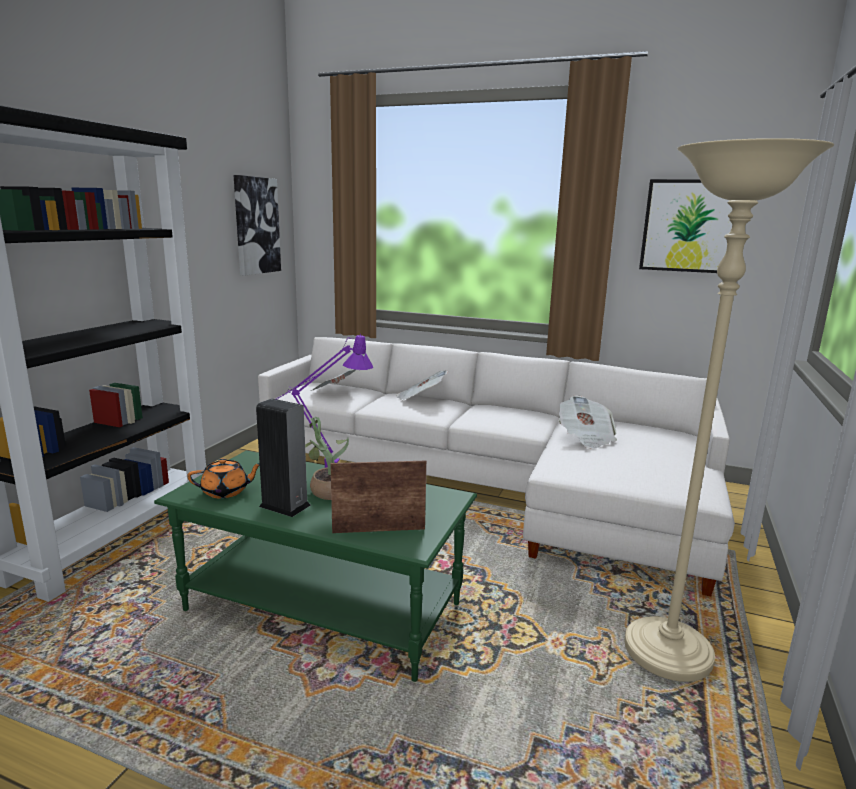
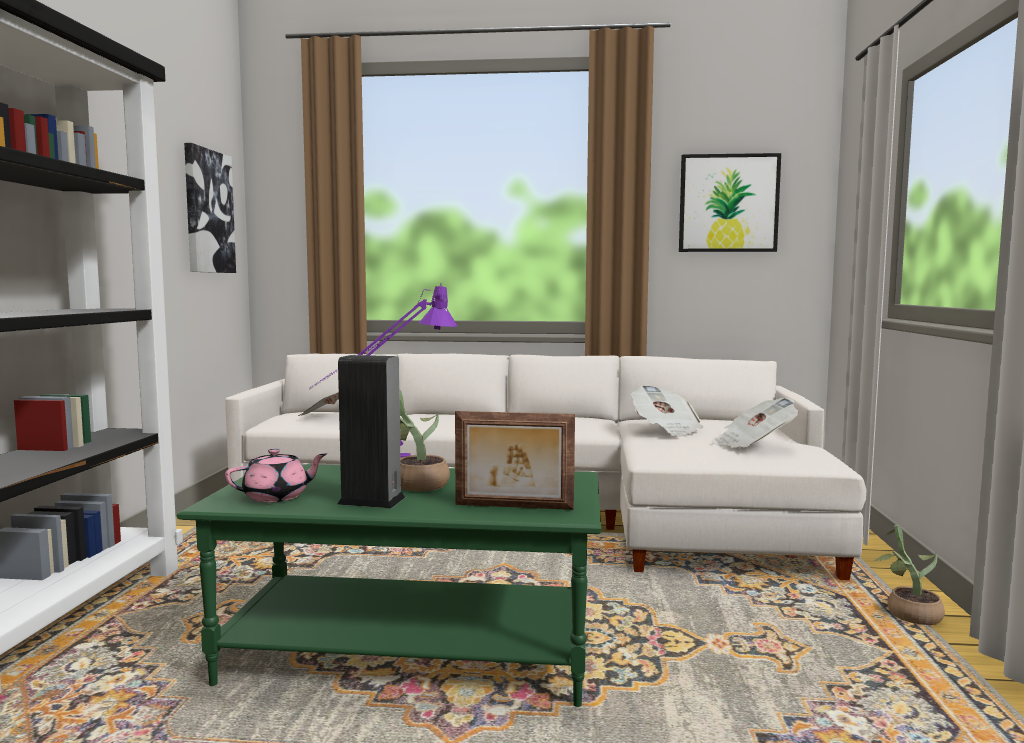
camera: 15 degrees left, 10 degrees down
orange teapot [187,458,260,498] -> pink teapot [225,449,327,502]
picture frame [330,461,427,533] -> picture frame turned 150 degrees counterclockwise [455,411,575,510]
newspaper [396,370,448,401] -> newspaper moved to [712,398,799,447]
beige floor lamp [624,138,835,682] -> none
none -> potted plant [874,525,945,625]

